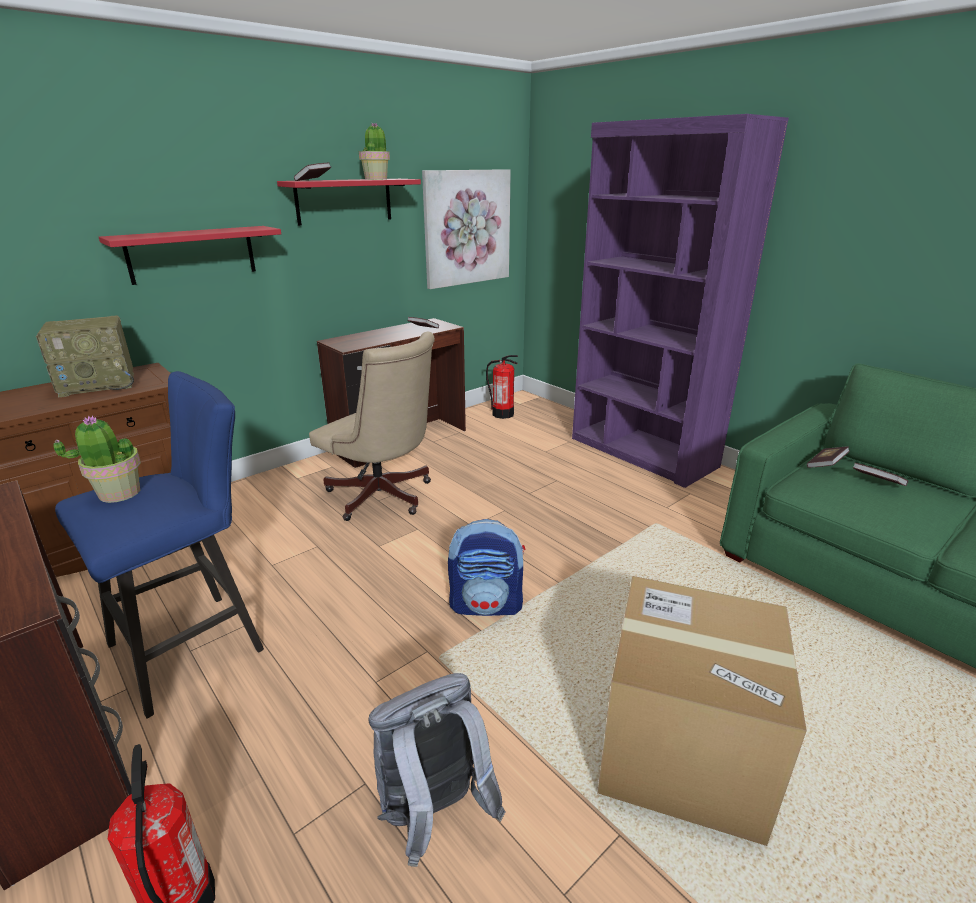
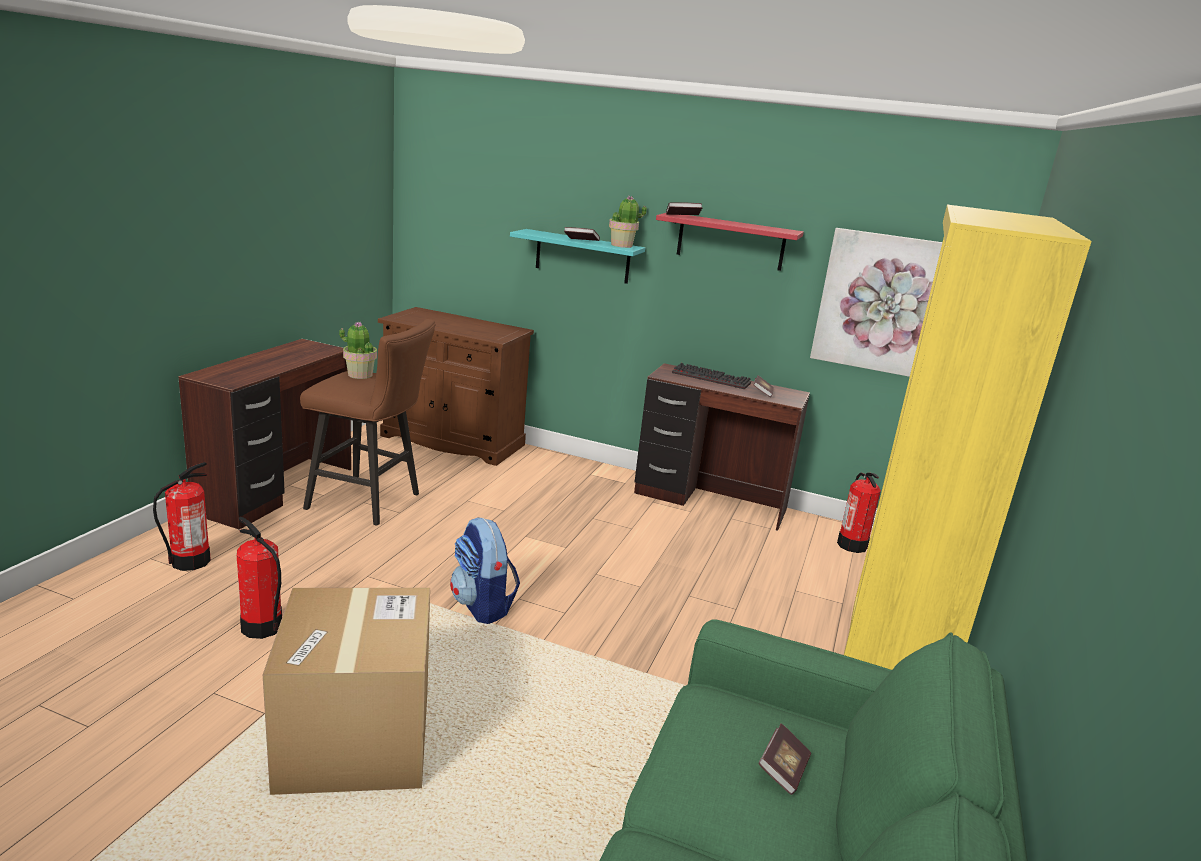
camera: 60 degrees right, 5 degrees down
radio [36,315,134,398] -> none
blue stool [55,371,264,719] -> brown stool [300,319,436,526]
red shelf [99,226,281,285] -> turquoise shelf [510,229,645,284]
beige office chair [309,332,435,521] -> none
potted plant [359,123,390,180] -> potted plant moved to [609,195,647,248]
grey backpack [369,673,506,867] -> fire extinguisher [237,517,282,639]
purple bookcase [572,114,789,488] -> yellow bookcase [844,205,1092,670]
book [807,446,850,468] -> book moved to [564,227,600,241]
none -> keyboard [672,363,751,389]

